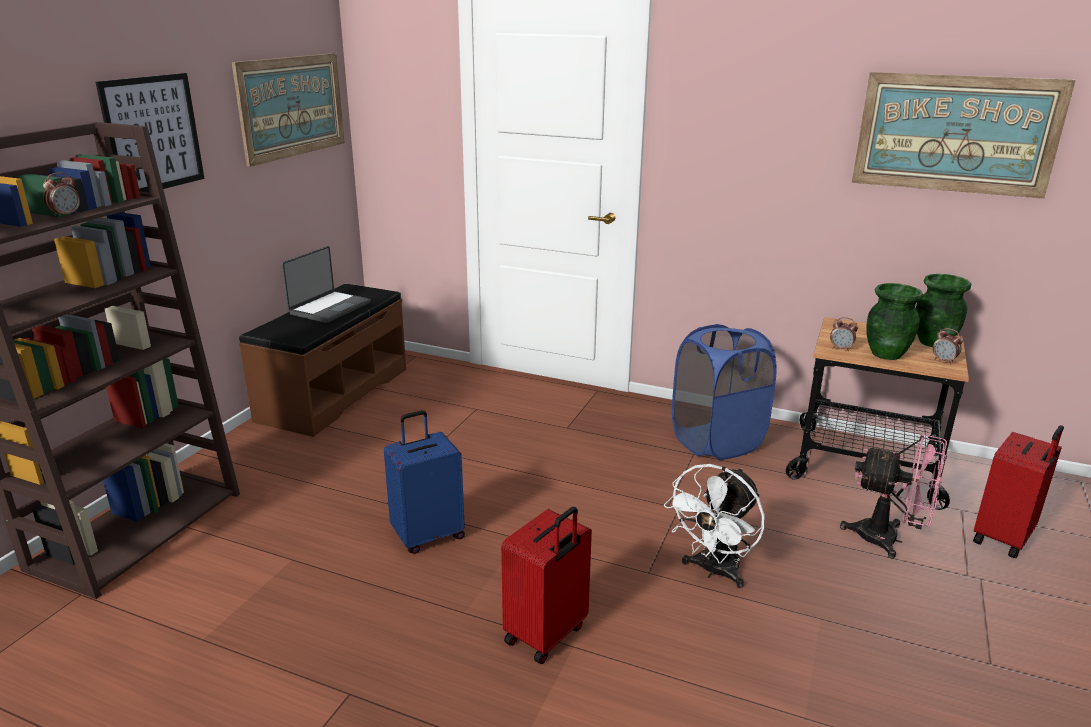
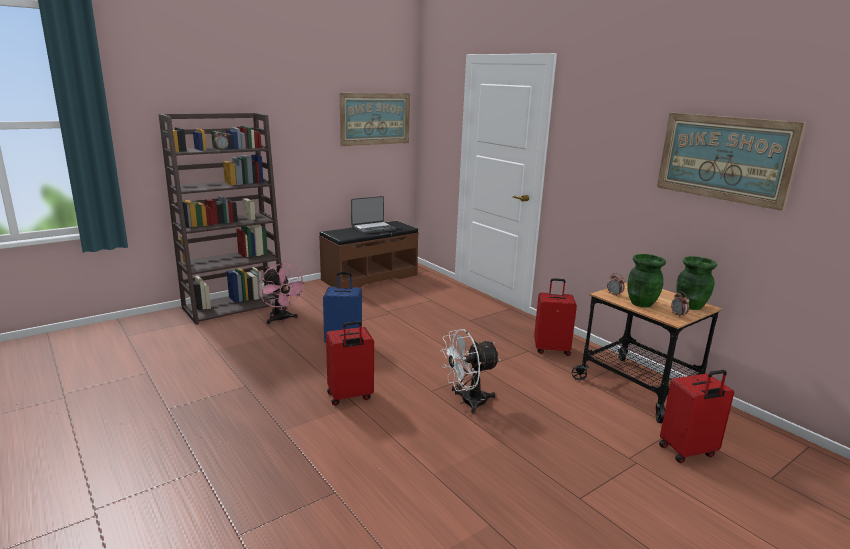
camera: 30 degrees right, 5 degrees down
picture [95,73,205,192] -> none
blue laundry basket [672,324,777,460] -> red suitcase [534,278,577,356]
pink fan [840,433,947,559] -> pink fan moved to [258,263,307,324]

